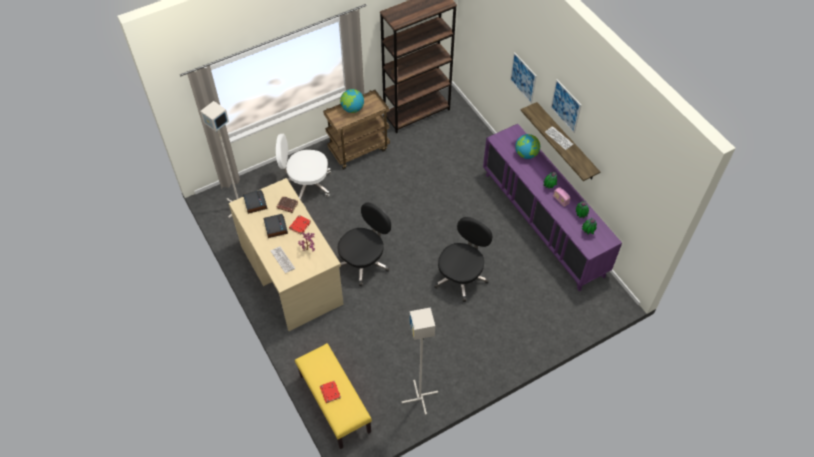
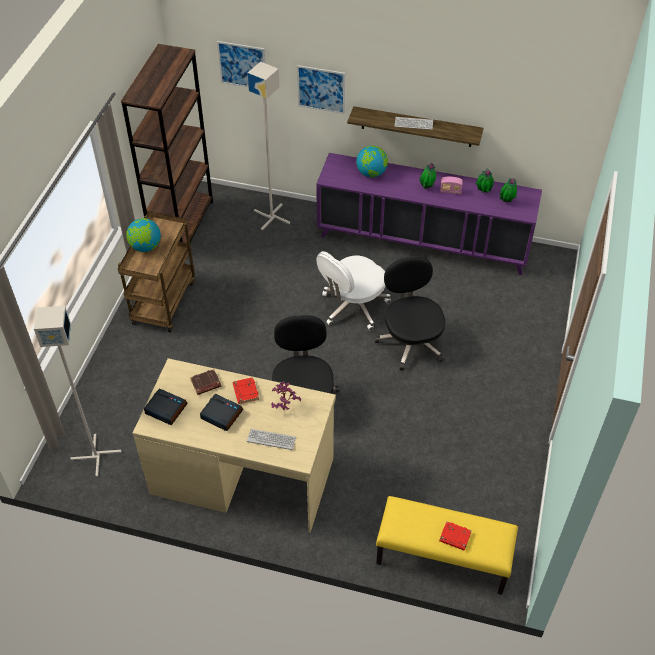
camera: 45 degrees left, 5 degrees down
white office chair [276,134,331,200] -> white office chair moved to [316,251,391,331]
grey floor lamp [402,307,438,415] -> grey floor lamp moved to [248,62,290,230]
picture [550,79,582,133] -> picture moved to [217,41,265,87]

